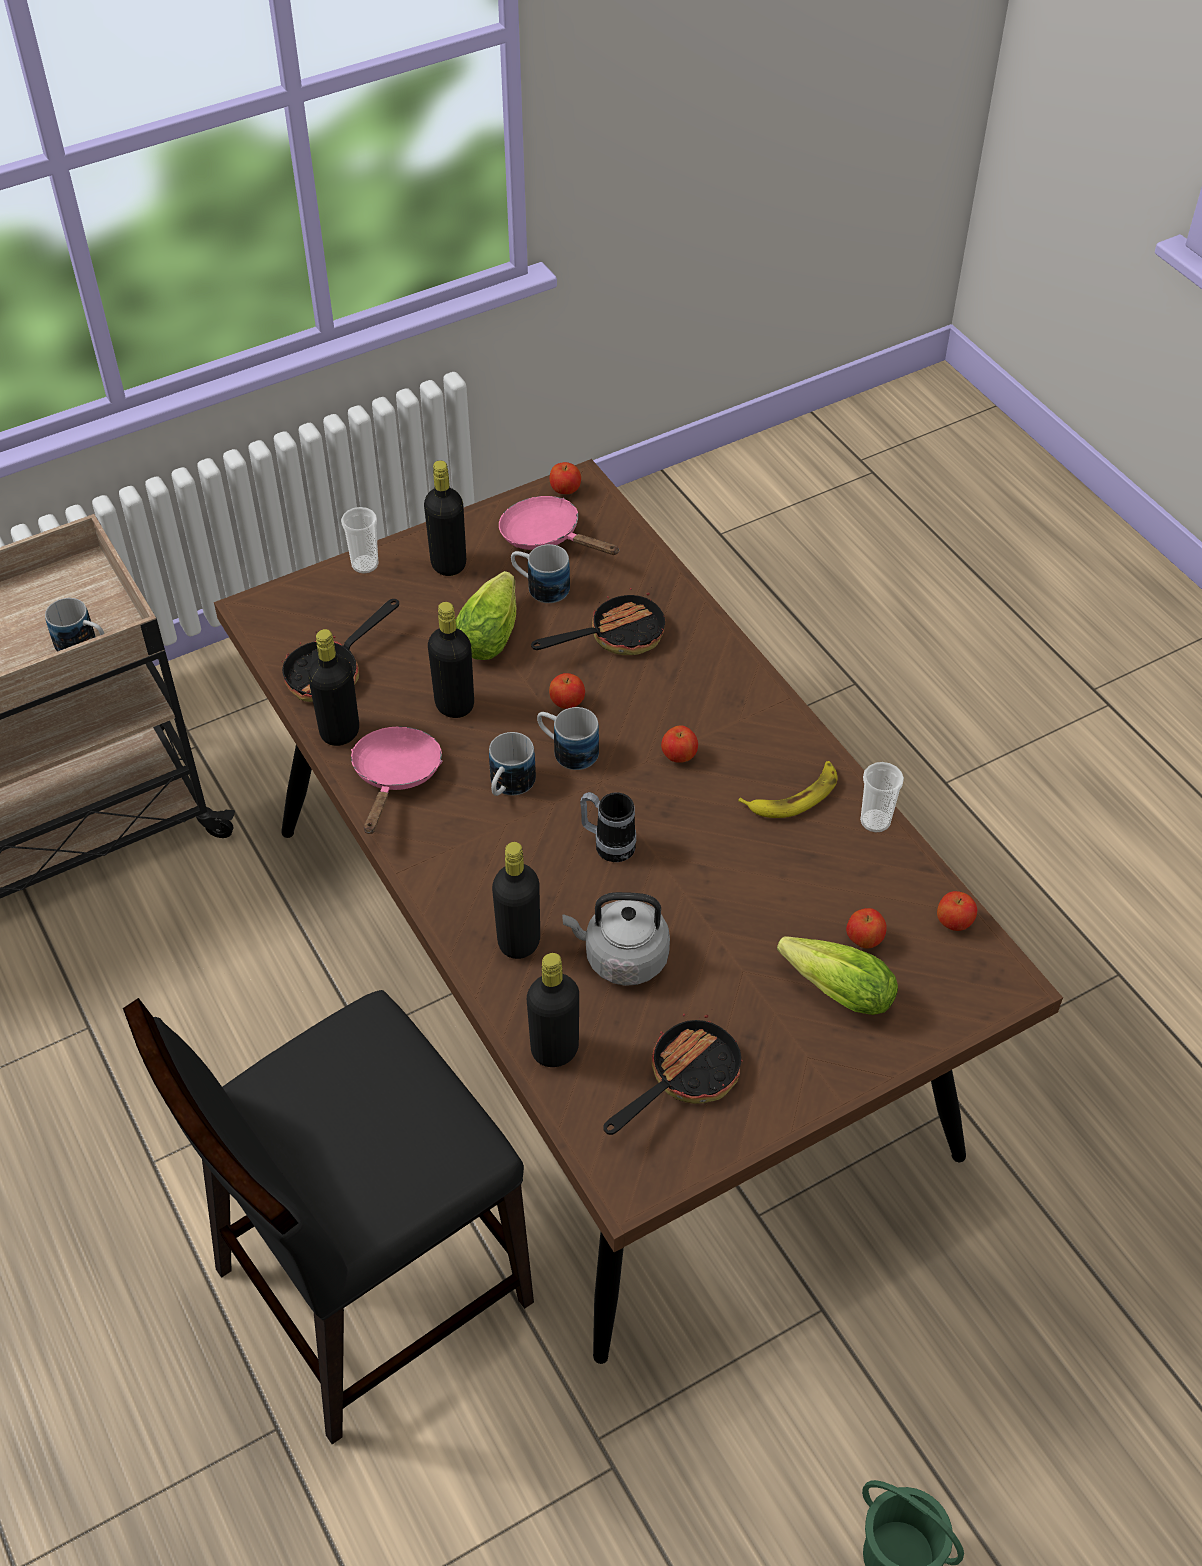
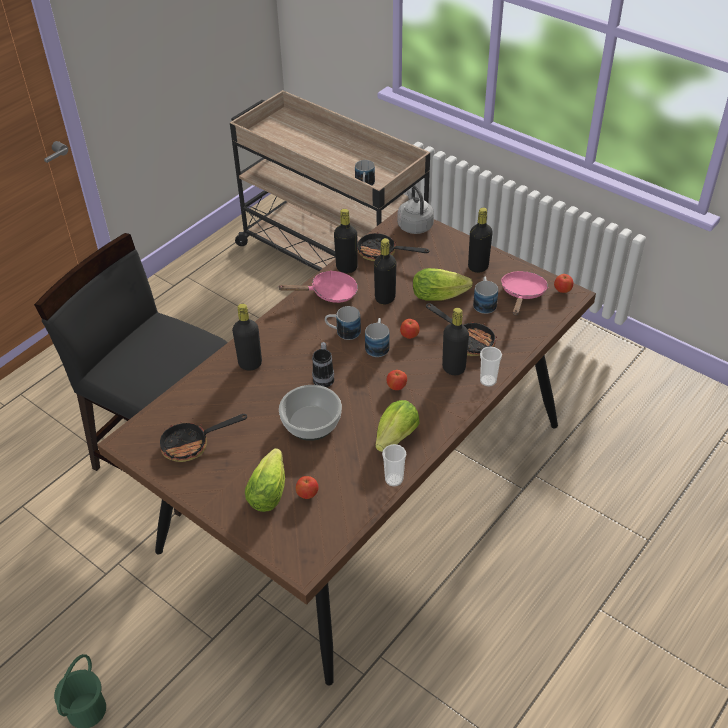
camera: 70 degrees right, 5 degrees down
cup [341,507,379,574] -> cup moved to [480,346,502,387]
black bottle [527,953,579,1067] -> black bottle moved to [442,308,469,375]
grey kettle [562,892,670,986] -> grey kettle moved to [397,185,434,234]
frying pan [603,1009,743,1135] -> frying pan turned 135 degrees clockwise [160,414,247,462]
banana [738,761,838,818] -> lettuce [375,400,420,452]
apple [937,891,977,931] -> none
none -> bowl [279,385,342,441]

